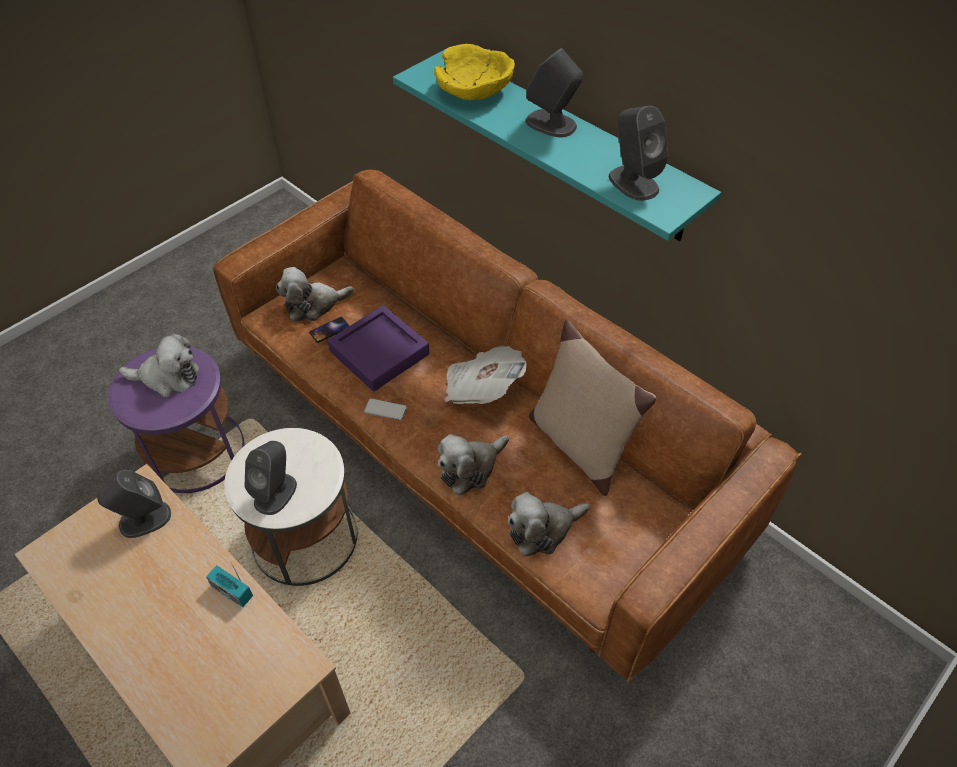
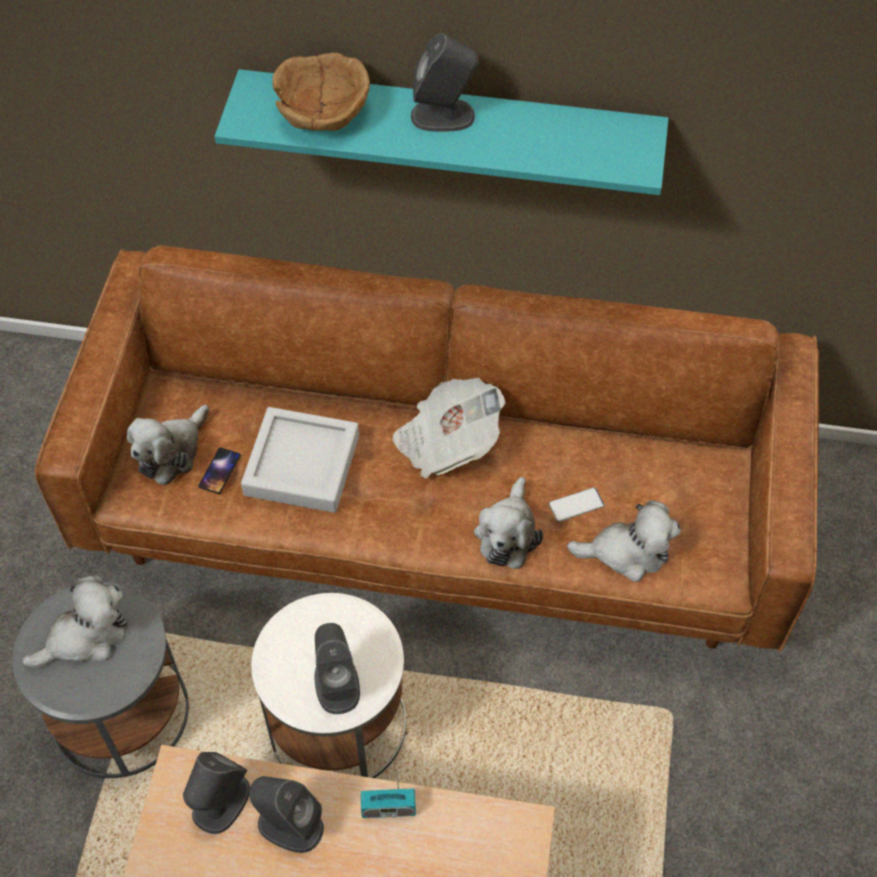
camera: 35 degrees left, 5 degrees up
purple side table [108,347,245,493] -> grey side table [13,582,189,779]
purple tray [328,305,429,391] -> grey tray [241,407,359,513]
phone [364,398,407,421] -> phone moved to [549,487,604,522]
yellow bowl [434,44,515,100] -> brown bowl [272,53,370,131]
plush toy [508,492,590,556] -> plush toy turned 120 degrees counterclockwise [567,500,681,582]
beige pillow [529,319,656,496] -> none
grey speaker [609,106,668,201] -> grey speaker moved to [249,776,324,853]

